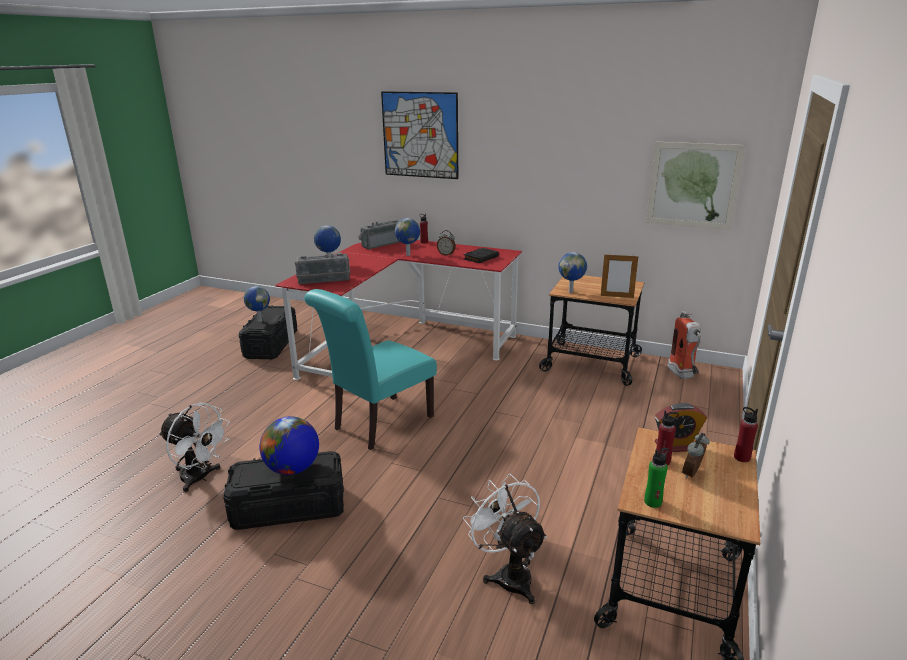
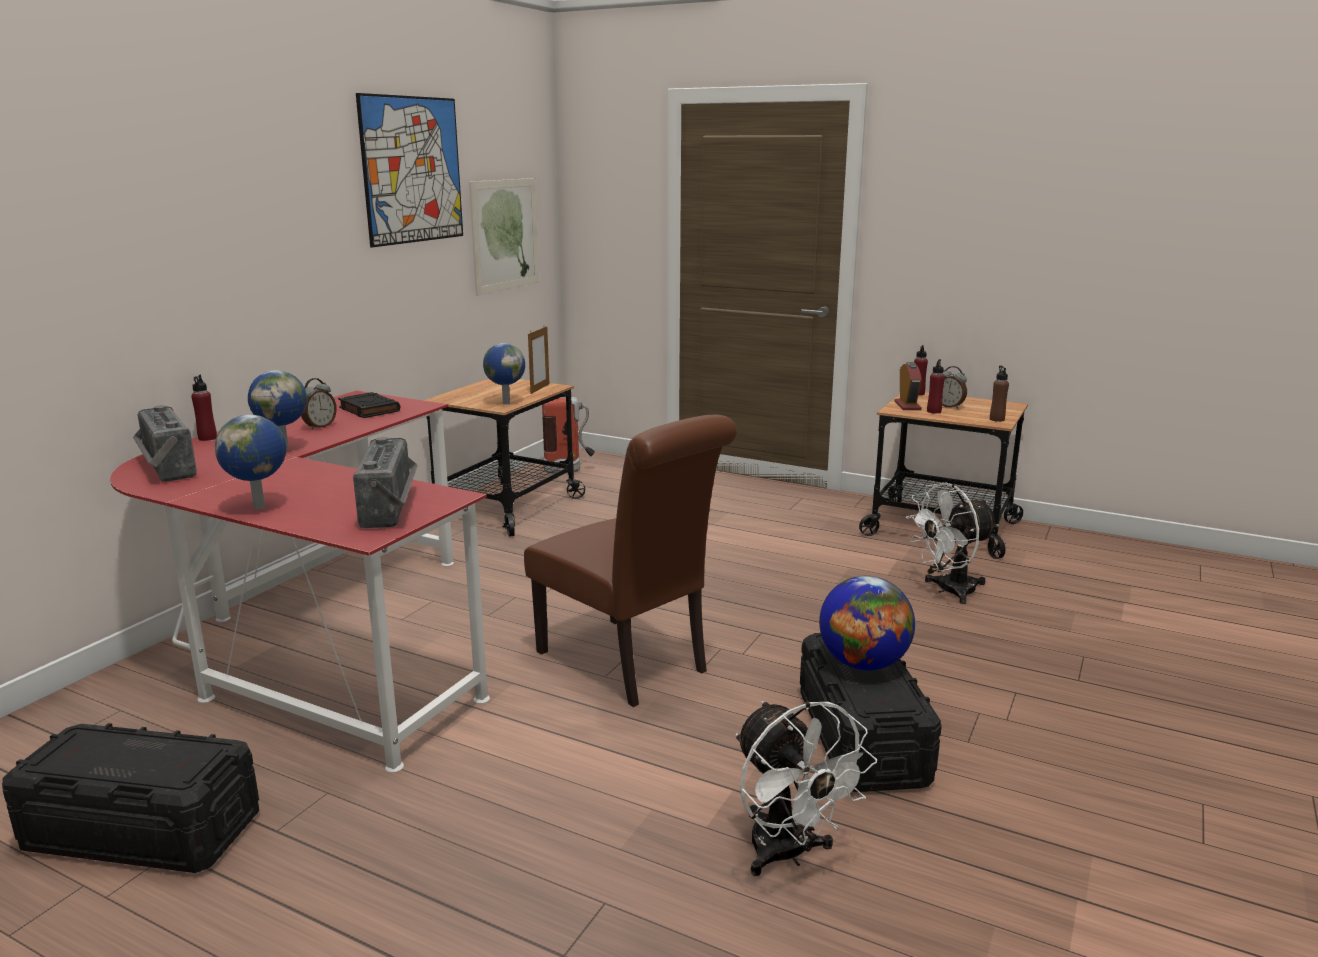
camera: 85 degrees left, 5 degrees down
white fan [159,403,230,492] -> white fan turned 120 degrees clockwise [735,701,877,876]
globe [244,286,270,322] -> none
turquoise chair [304,289,437,450] -> brown chair [524,415,737,707]
picture [381,91,458,179] -> picture moved to [356,93,463,247]
green bottle [644,448,669,508] -> brown bottle [990,366,1009,422]

